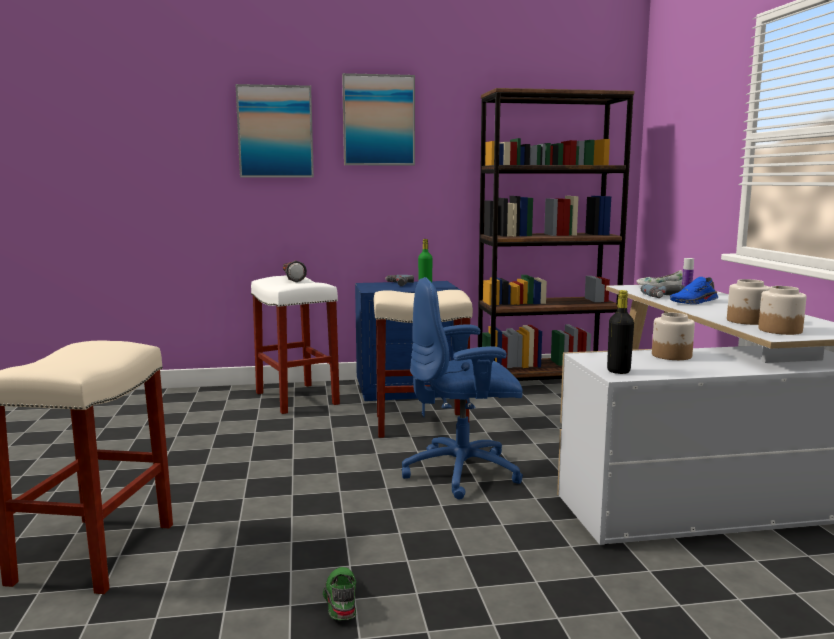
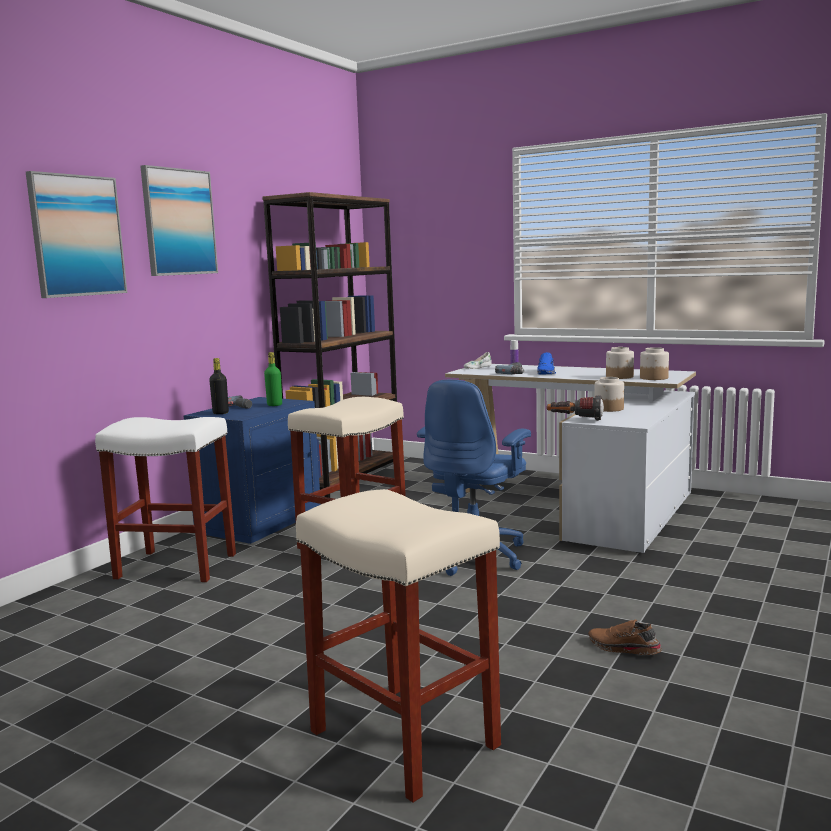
camera: 50 degrees left, 0 degrees up
flashlight [283,261,307,282] -> flashlight moved to [547,395,604,421]
green shoe [323,567,356,620] -> brown shoe [588,620,662,655]
black bottle [607,290,634,374] -> black bottle moved to [209,358,229,414]

